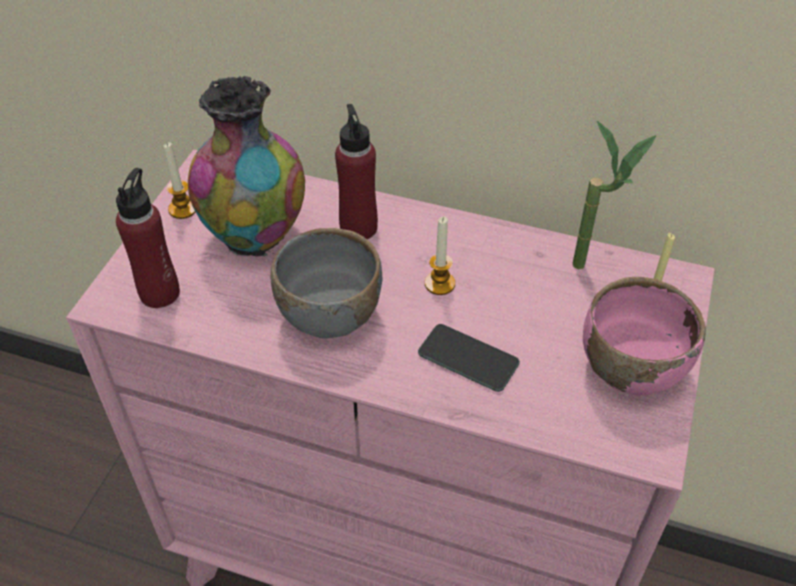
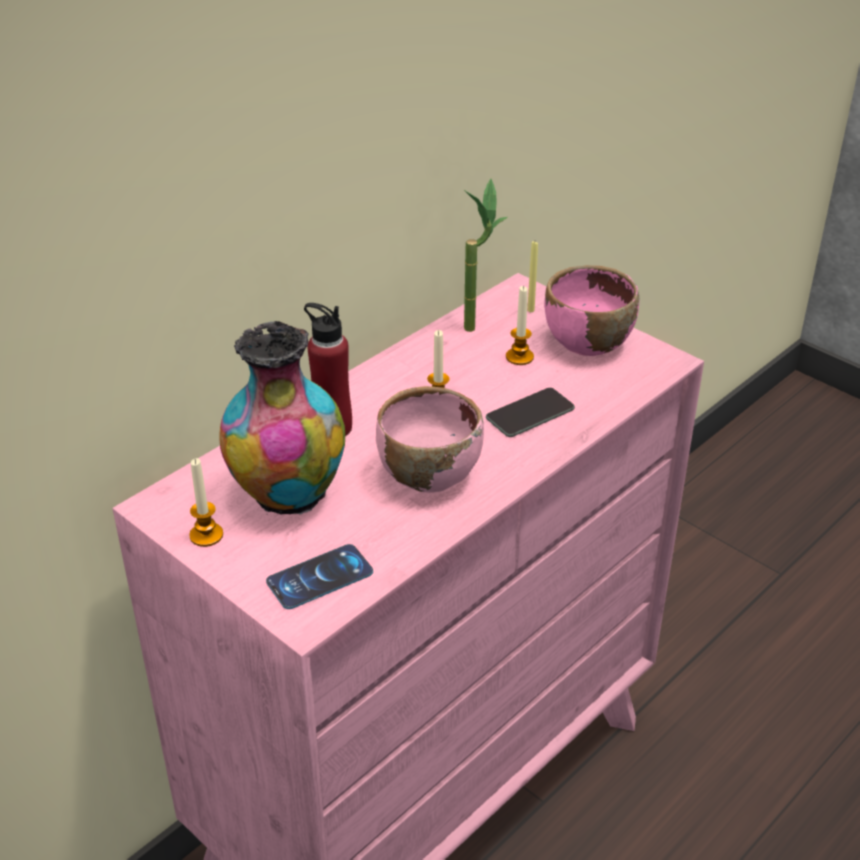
camera: 65 degrees left, 10 degrees down
red bottle [116,168,180,308] -> phone [266,544,373,609]
grey bowl [270,228,383,339] -> pink bowl [376,386,484,492]
none -> candle [506,286,534,365]

